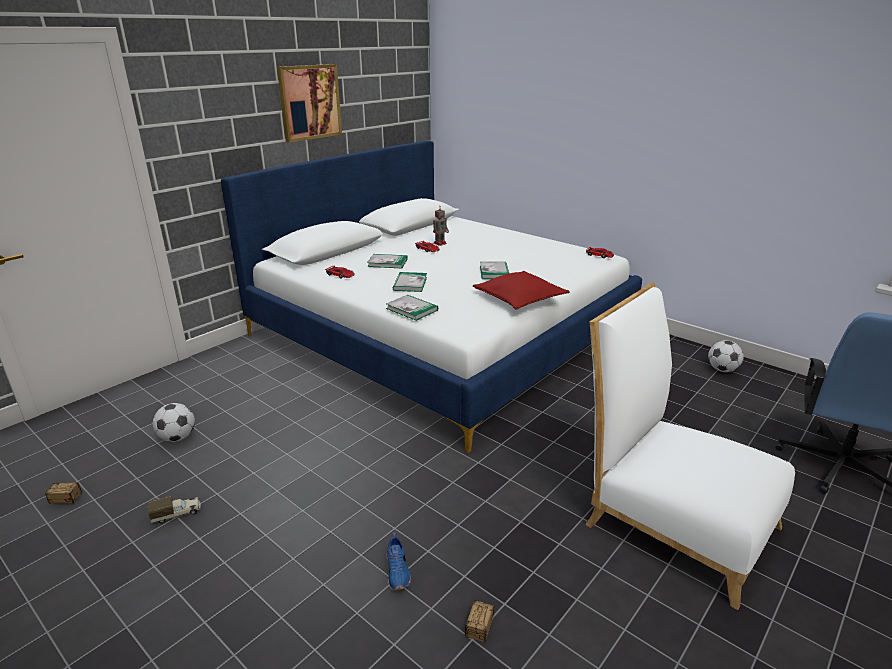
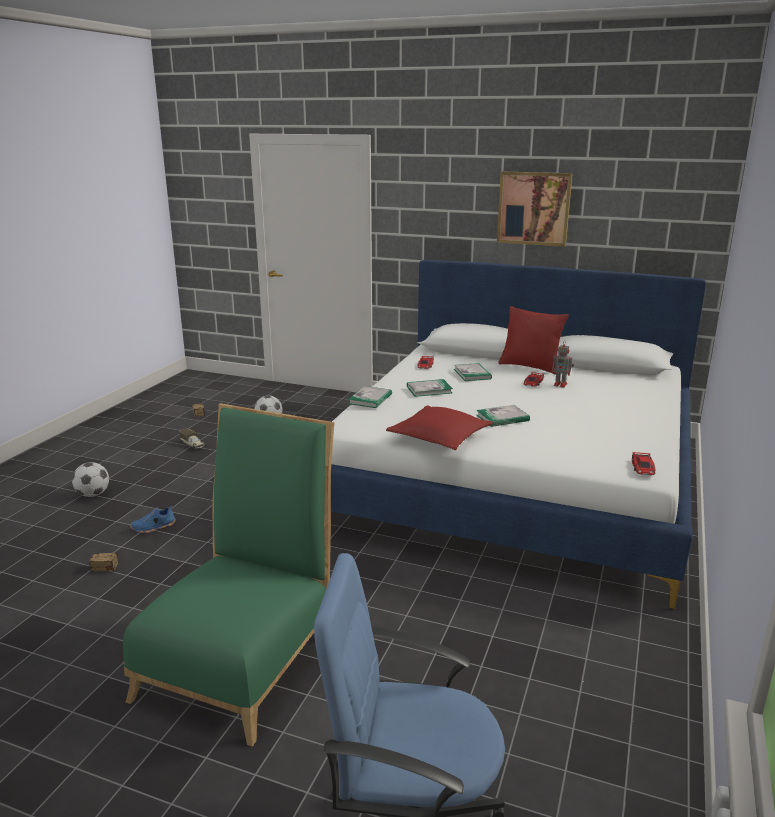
camera: 70 degrees right, 5 degrees down
white chair [585,283,795,610] -> green chair [123,403,334,746]
football [708,340,744,372] -> football moved to [72,462,109,497]
none -> red pillow [499,306,569,375]

